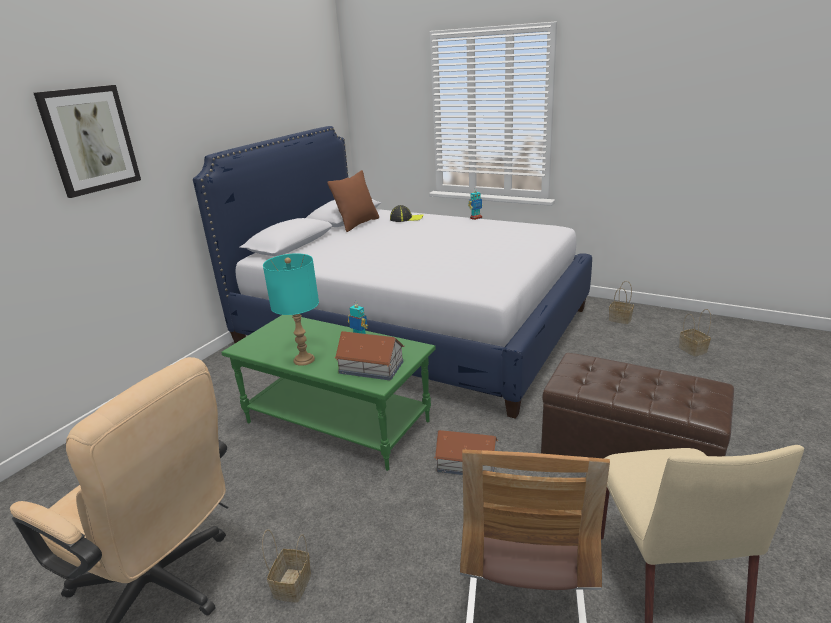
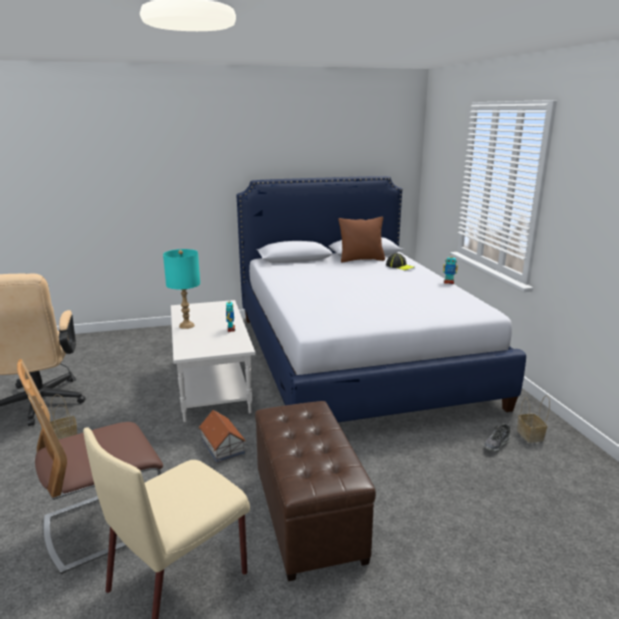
camera: 45 degrees right, 5 degrees down
picture [34,85,141,198] -> none
green coffee table [221,315,436,471] -> white coffee table [171,300,255,422]
toy house [335,331,404,380] -> none
basket [679,309,711,356] -> none
none -> shoe [483,423,510,452]

